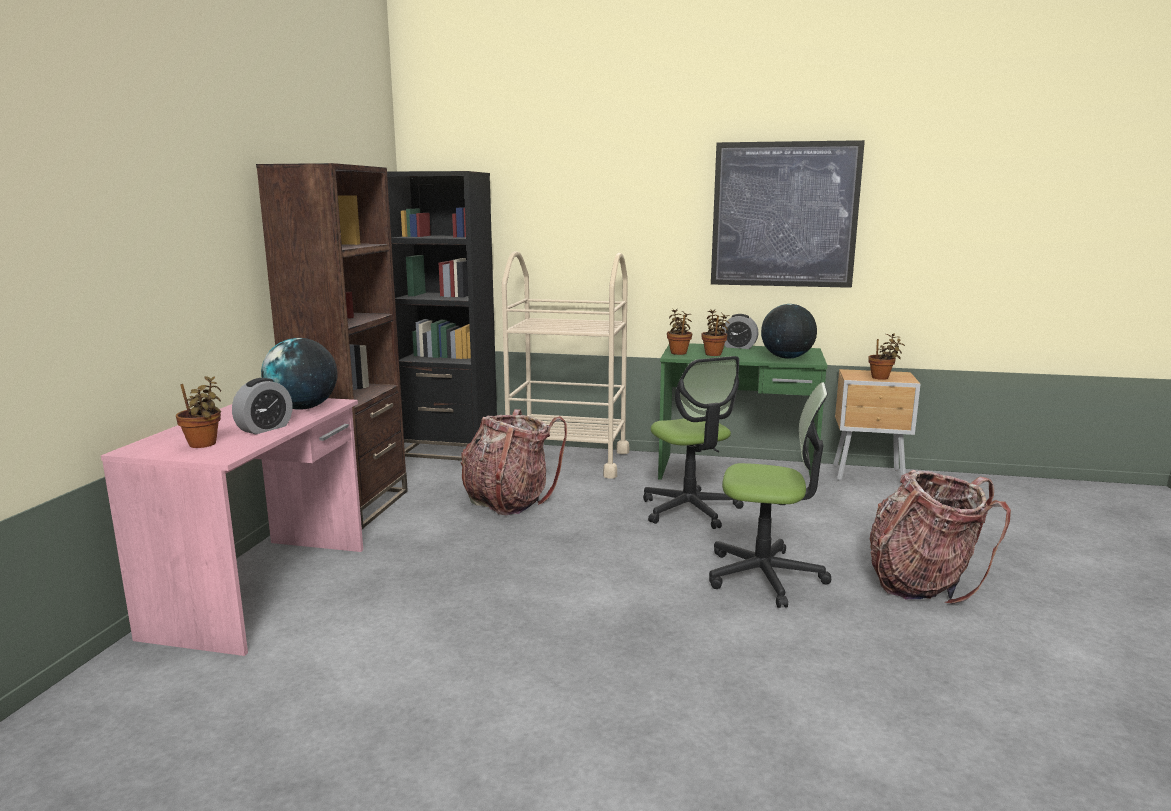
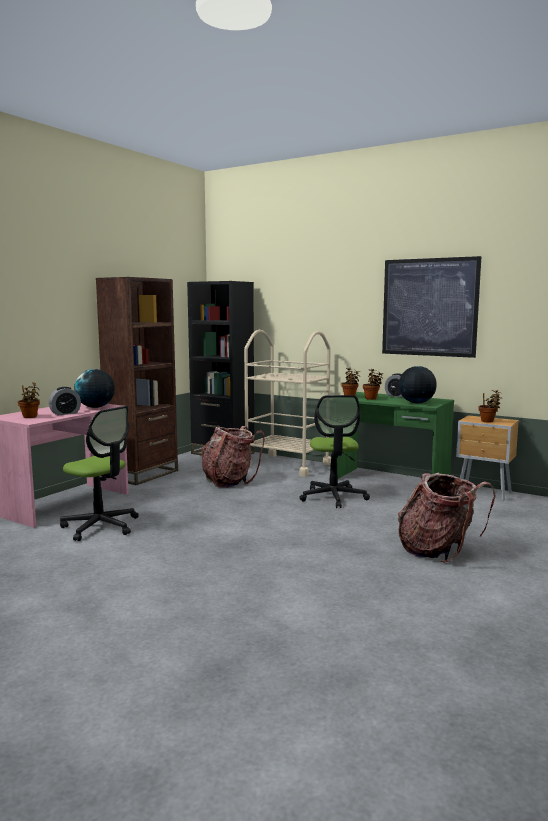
camera: 20 degrees right, 5 degrees down
office chair [709,382,832,608] -> office chair moved to [60,406,139,541]

